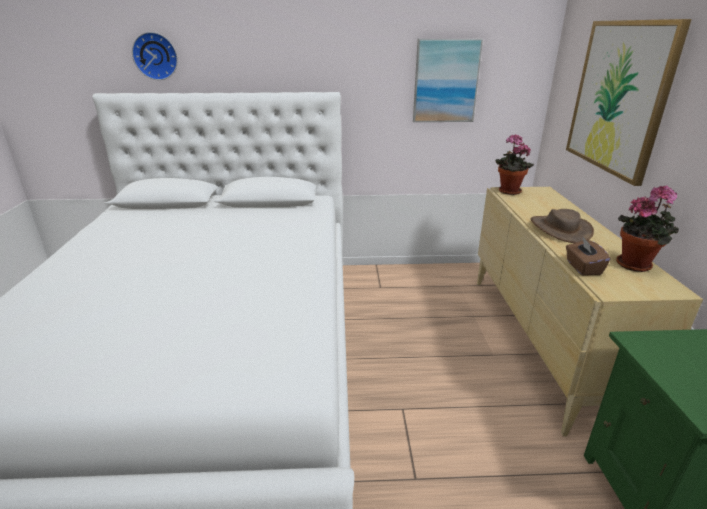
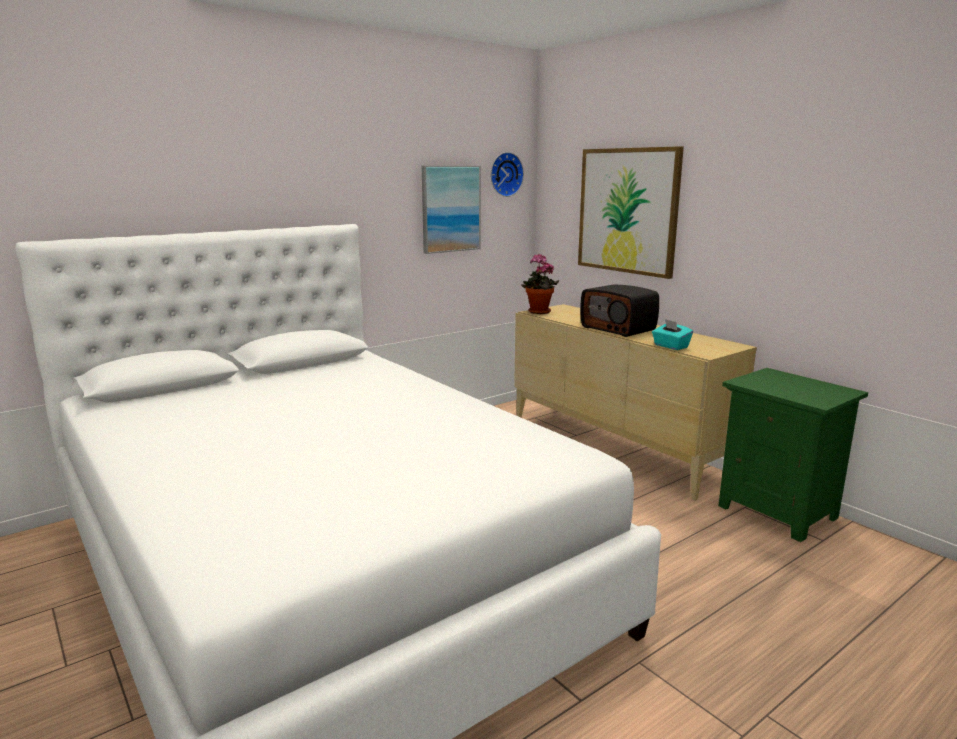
camera: 35 degrees left, 10 degrees down
wall clock [132,32,178,80] -> wall clock moved to [491,152,524,197]
brown hat [531,209,594,243] -> radio [580,285,659,337]
brown tissue box [566,237,610,275] -> turquoise tissue box [652,319,693,350]
potted plant [616,185,679,272] -> none

